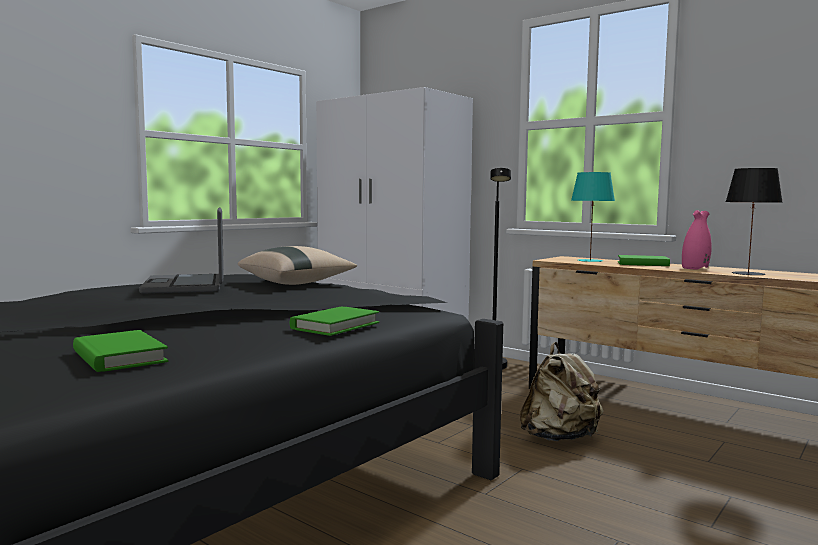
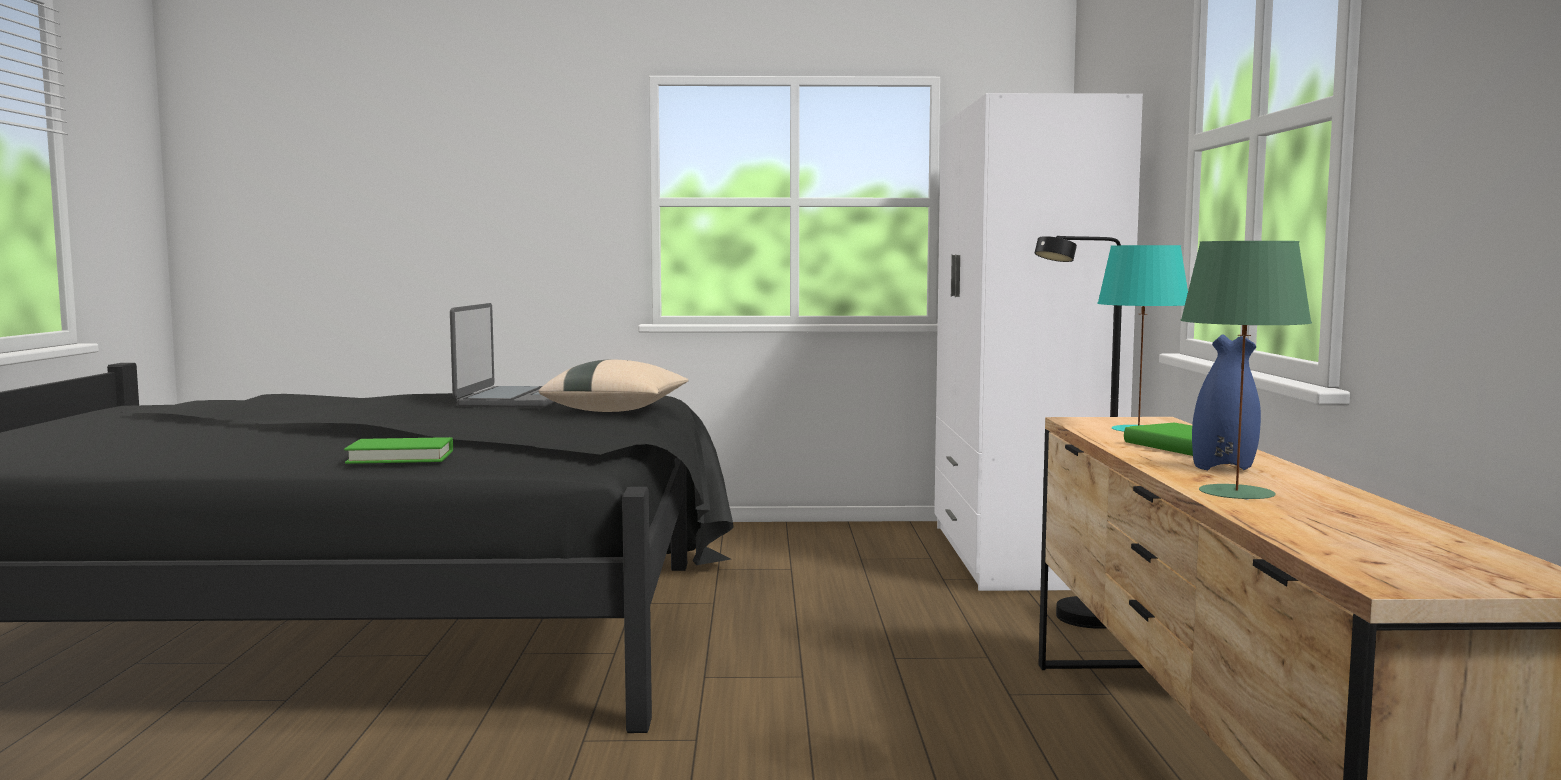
camera: 50 degrees right, 0 degrees up
green book [73,330,168,372] -> none
laptop [139,207,224,294] -> laptop turned 150 degrees clockwise [450,303,554,408]
beige backpack [519,342,603,441] -> none
pink vase [682,210,712,270] -> blue vase [1192,334,1261,470]
black table lamp [725,168,783,275] -> green table lamp [1181,241,1312,500]

